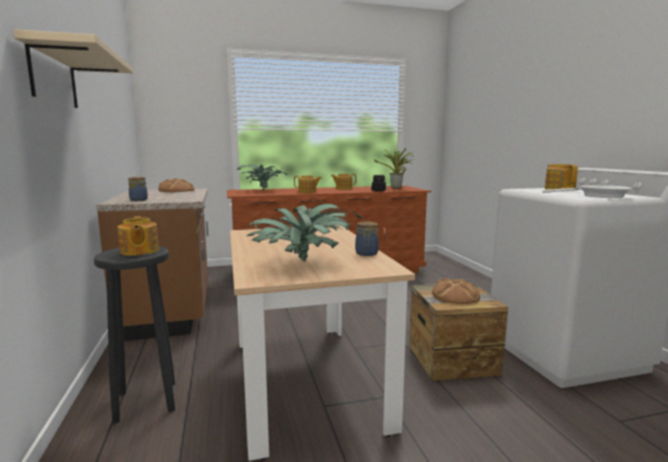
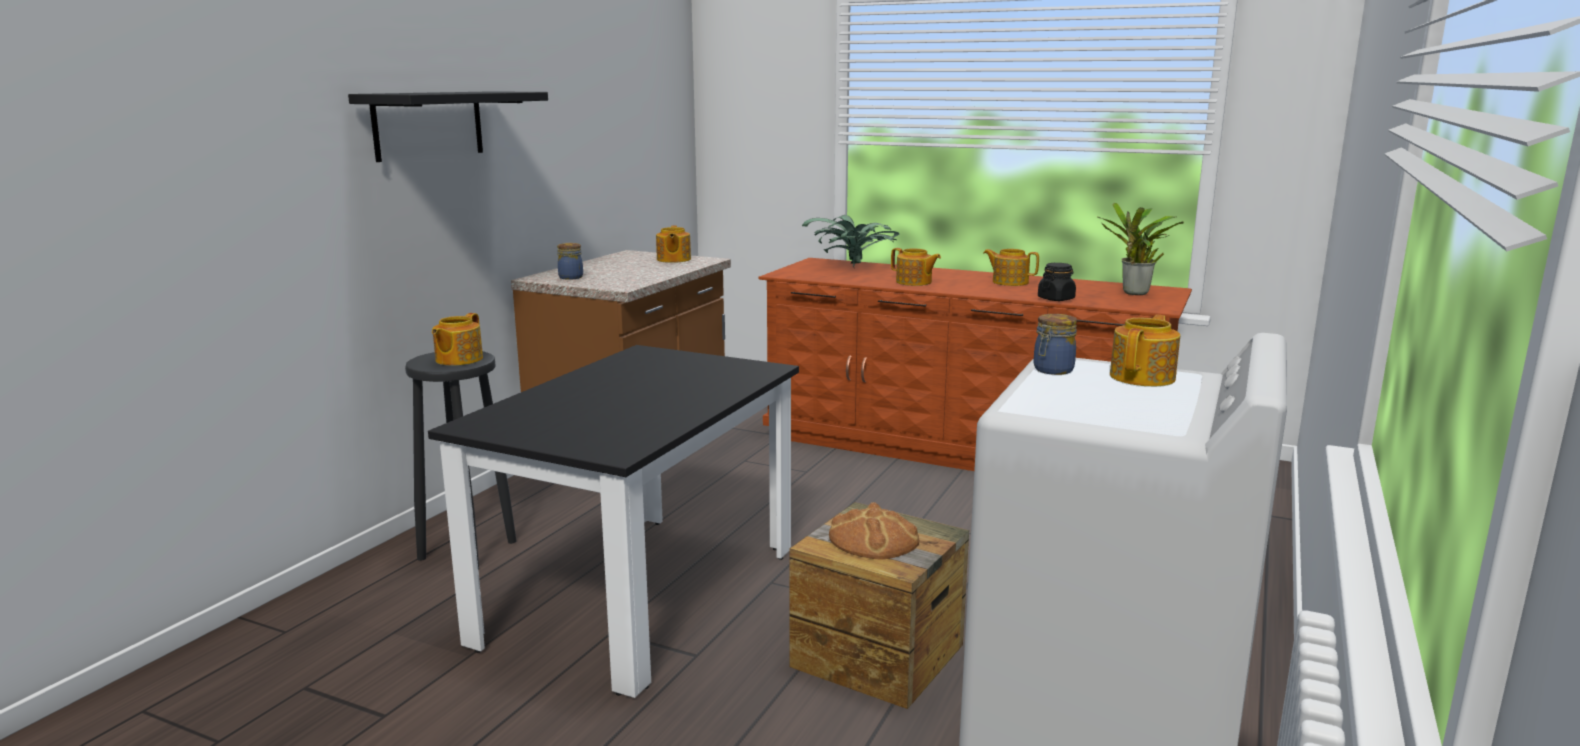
camera: 40 degrees right, 5 degrees up
beige shelf [13,29,133,108] -> black shelf [348,91,548,162]
bread [158,178,195,192] -> teapot [656,226,691,263]
beige dining table [230,225,415,461] -> black dining table [428,345,799,698]
potted plant [247,203,362,261] -> none
jar [355,221,379,256] -> jar moved to [1034,314,1077,375]
white frying pan [542,185,632,198] -> none

